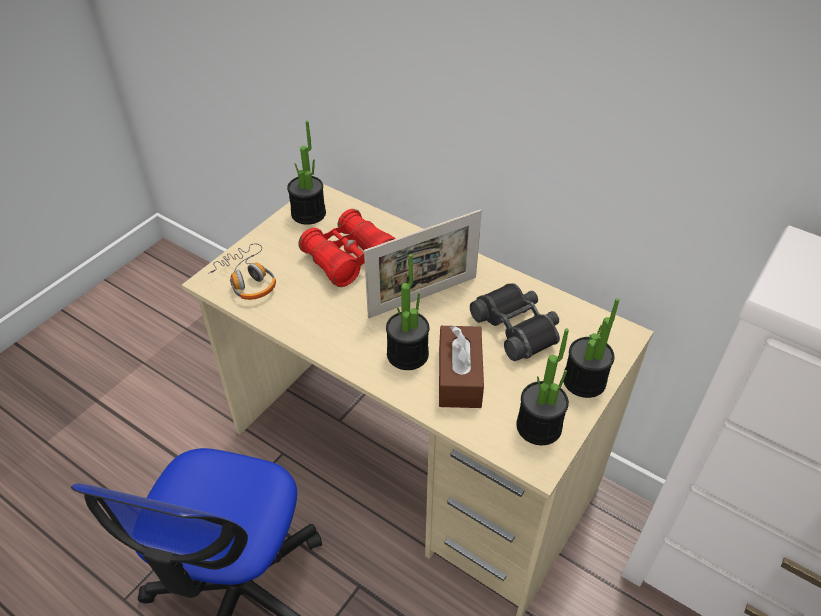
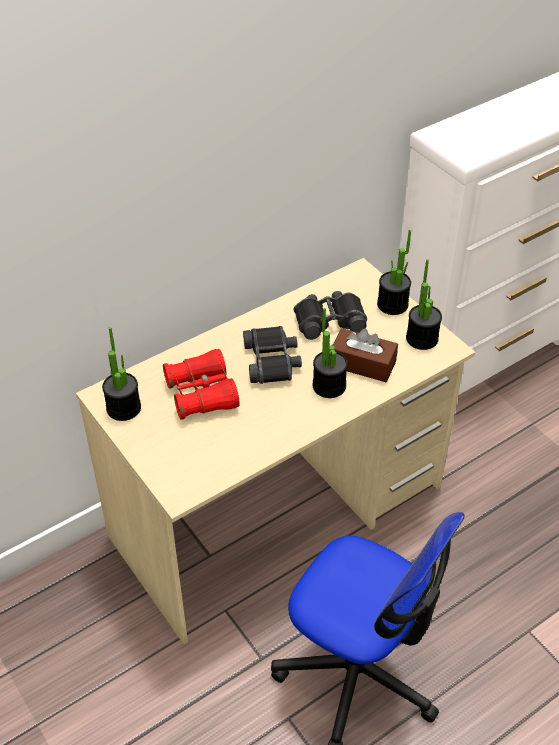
camera: 70 degrees left, 0 degrees up
headphones [208,243,276,300] -> none
picture frame [364,209,482,318] -> black binoculars [243,326,302,384]

